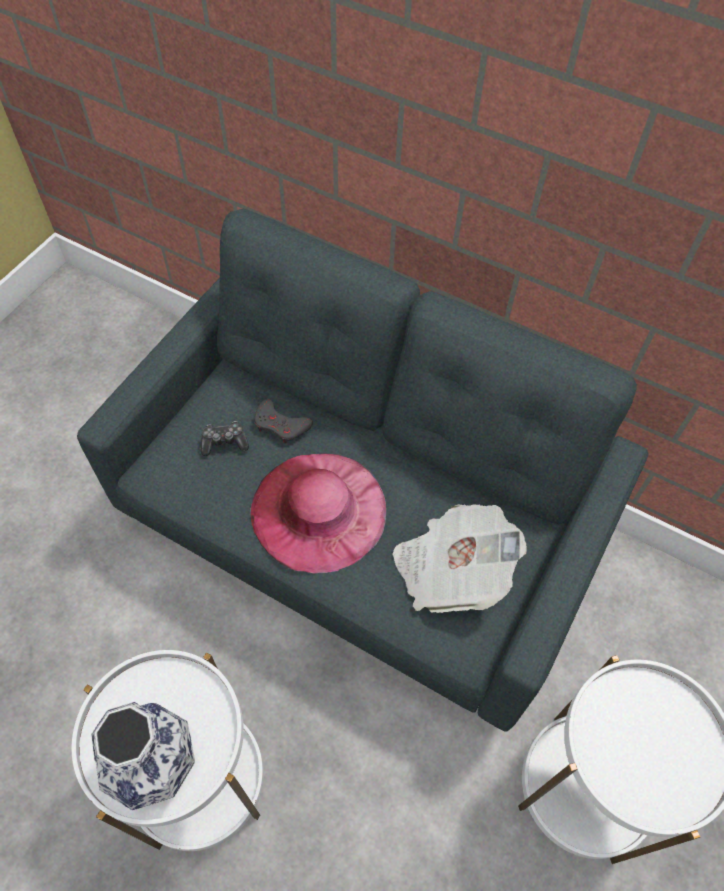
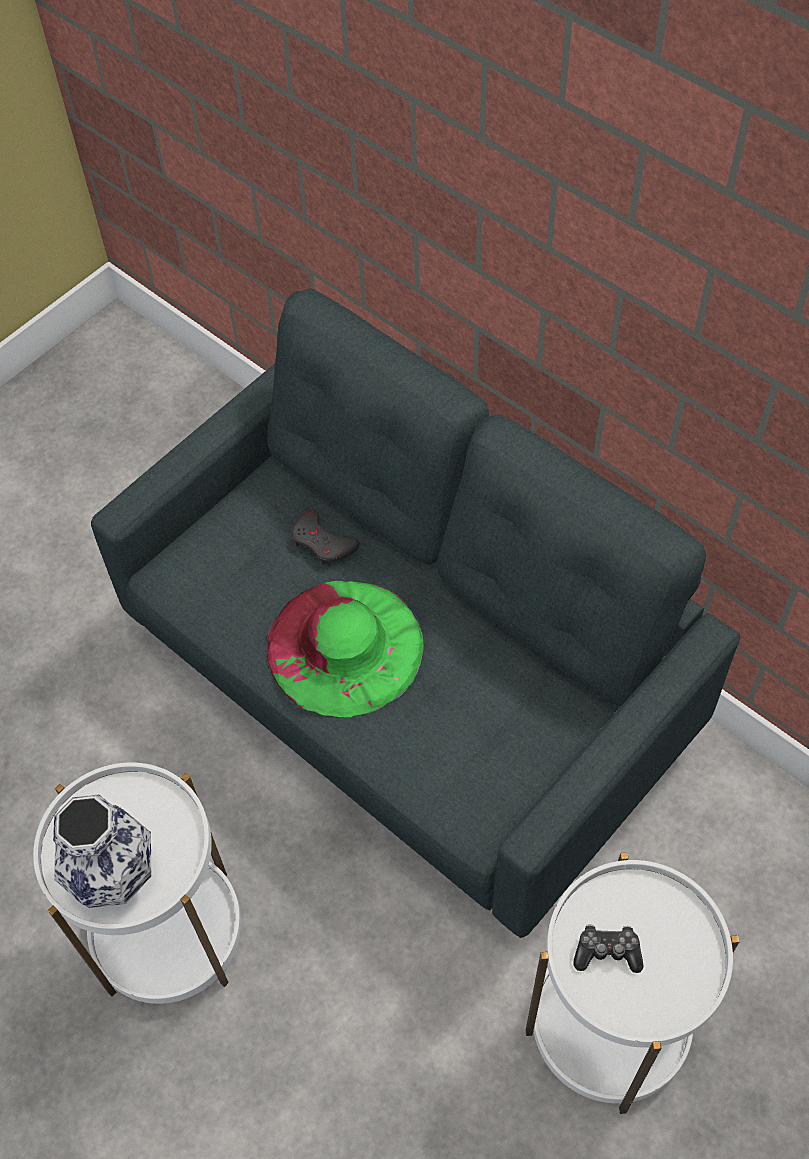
camera: 15 degrees right, 0 degrees up
game controller [201,421,249,456] -> game controller moved to [573,924,644,973]
pink hat [251,454,386,573] -> green hat [266,581,424,717]
newspaper [392,504,527,613] -> none

